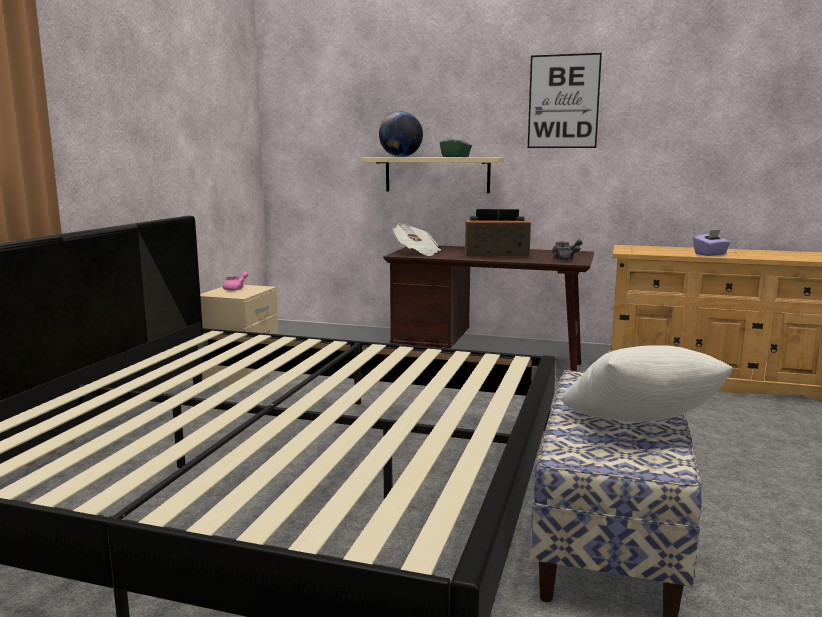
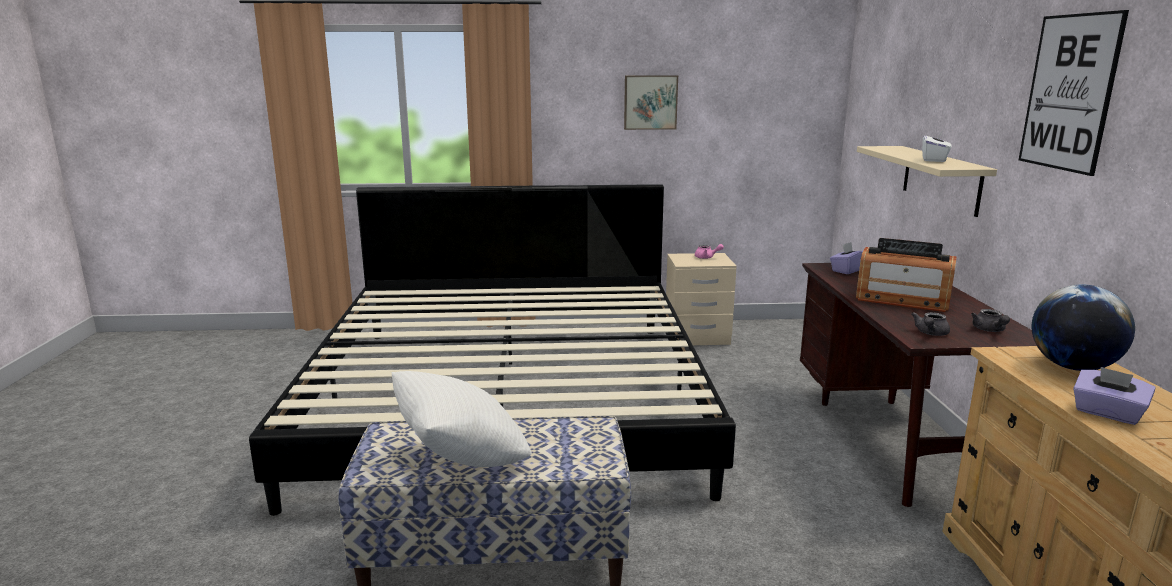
camera: 70 degrees right, 5 degrees up
globe [379,111,423,157] -> globe moved to [1032,285,1135,371]
newspaper [393,224,441,256] -> purple tissue box [830,242,863,274]
green tissue box [440,134,472,157] -> white tissue box [922,130,952,162]
radio [465,209,531,257] -> radio turned 135 degrees clockwise [856,238,957,312]
none -> picture [624,75,678,130]

